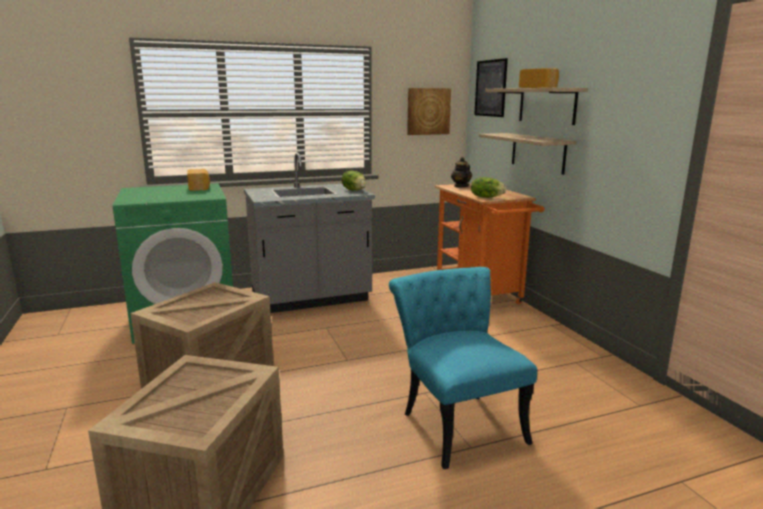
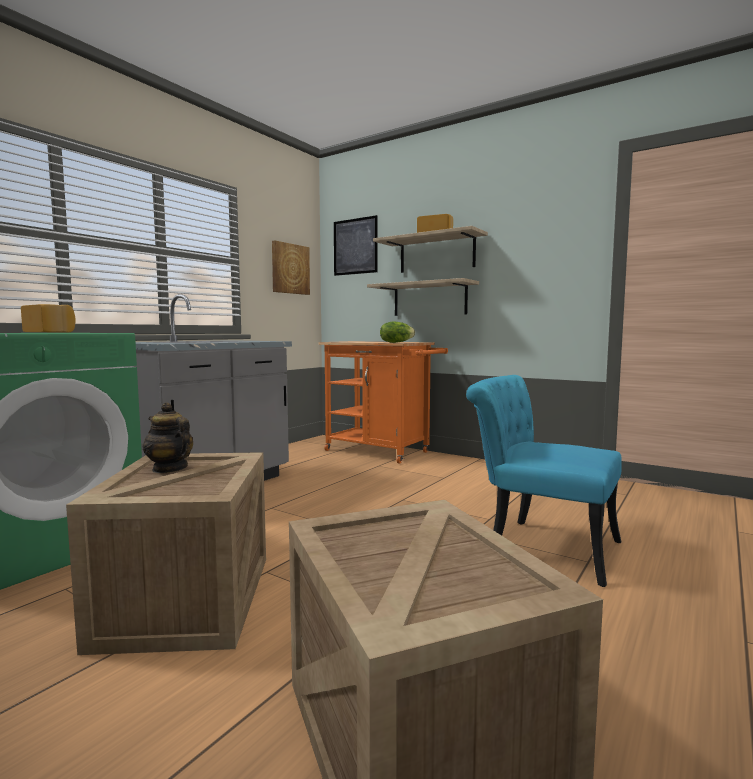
camera: 35 degrees left, 10 degrees down
lettuce [342,170,366,191] -> none
teapot [451,157,472,188] -> teapot moved to [142,402,193,473]

